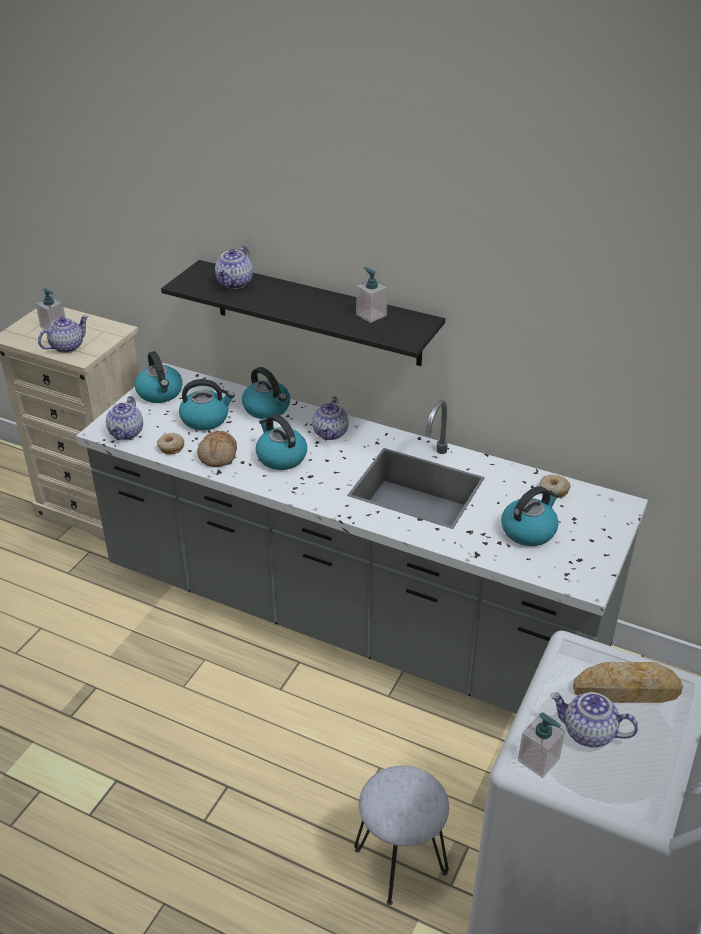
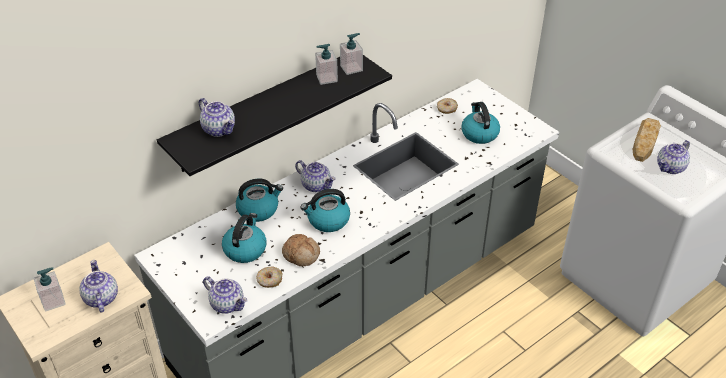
camera: 65 degrees left, 5 degrees up
kettle [134,351,183,403] -> none
grey stool [354,766,449,905] -> none
soap dispenser [518,712,565,778] -> soap dispenser moved to [340,33,363,75]

